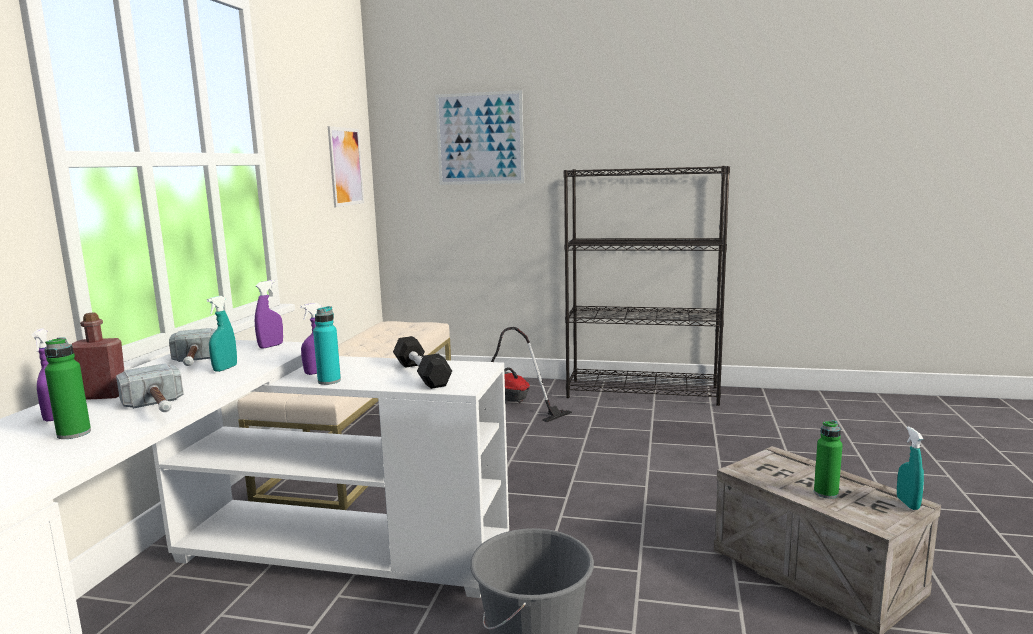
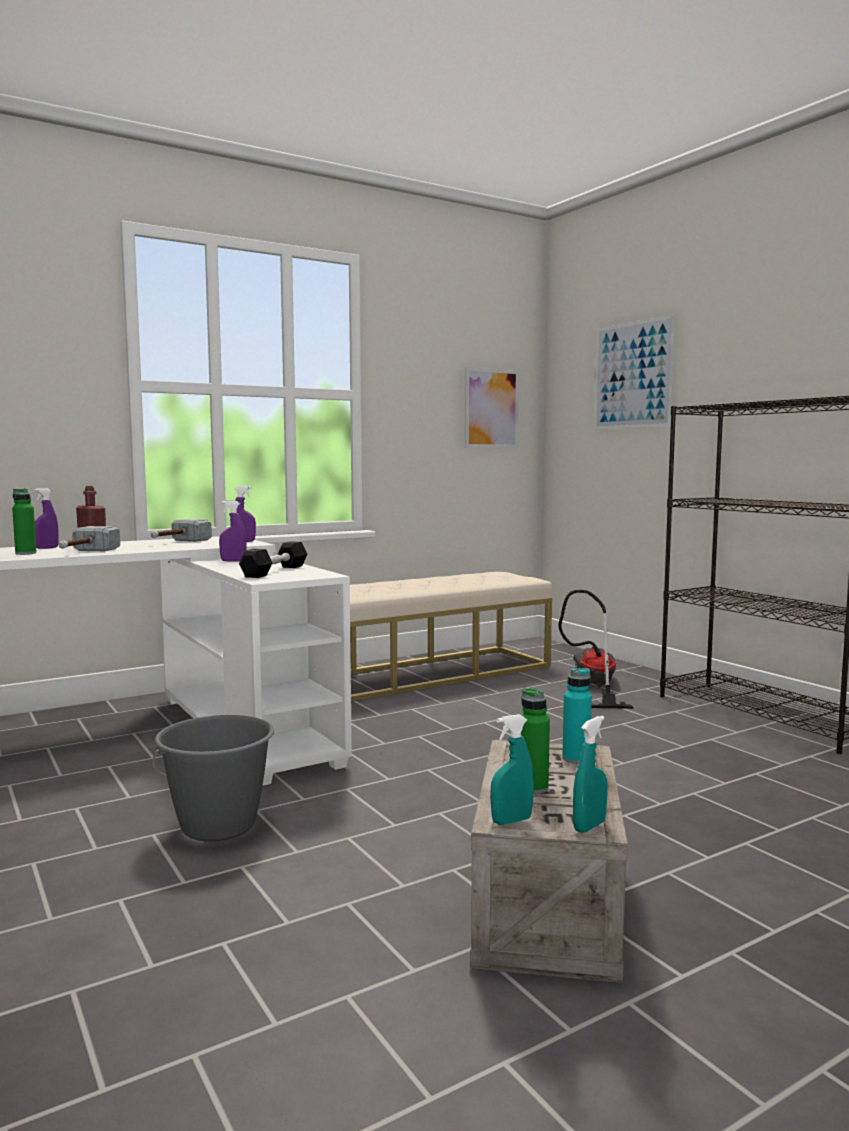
camera: 45 degrees right, 5 degrees down
turquoise spray bottle [207,296,237,372] -> turquoise spray bottle moved to [490,714,534,825]
turquoise bottle [313,306,341,385] -> turquoise bottle moved to [562,668,592,764]

